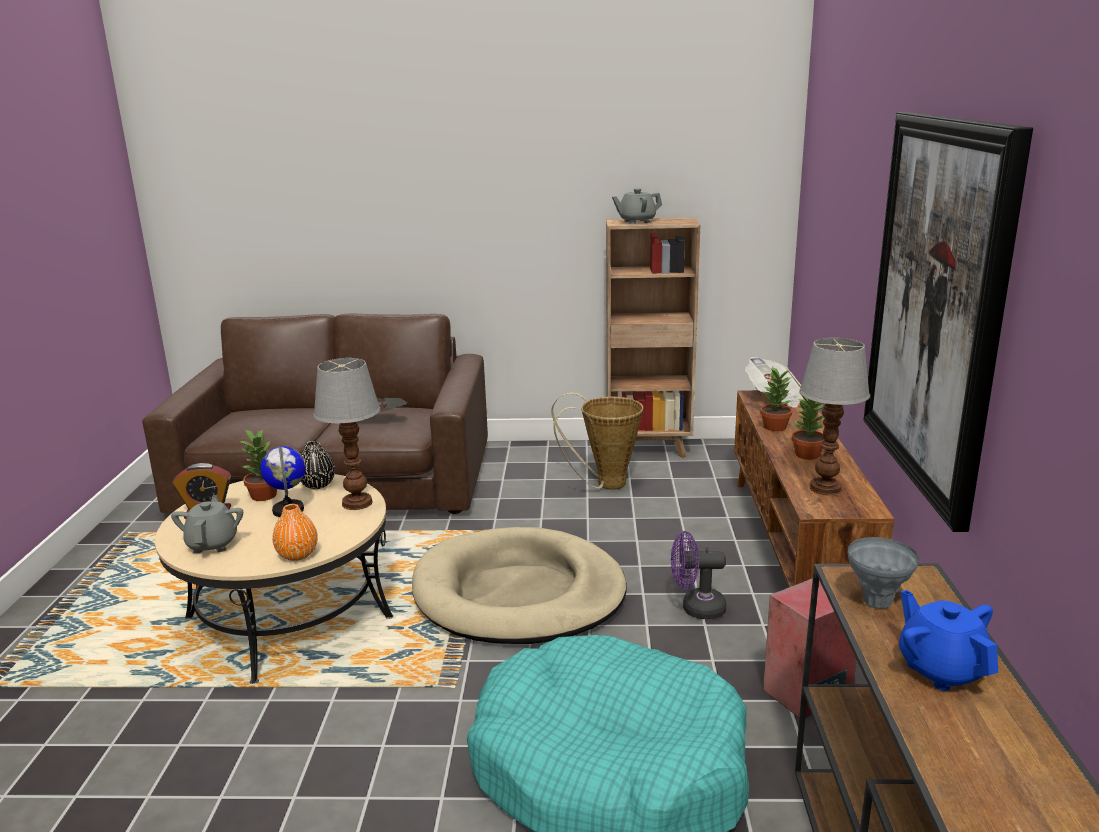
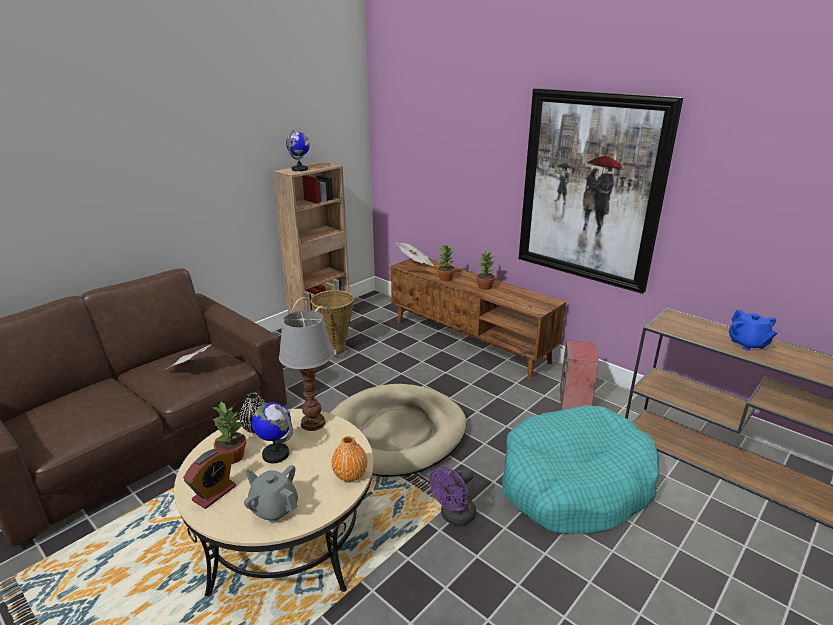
camera: 50 degrees left, 5 degrees up
grey teapot [612,188,662,224] -> globe [286,130,310,171]
purple fan [671,531,726,619] -> purple fan moved to [429,466,476,526]
table lamp [799,338,870,495] -> none
grey vase [848,537,919,609] -> none
blue teapot [899,590,998,691] -> blue teapot turned 120 degrees counterclockwise [729,310,777,350]

